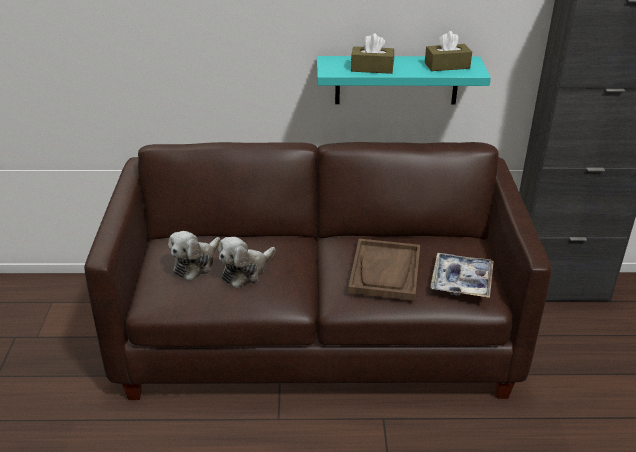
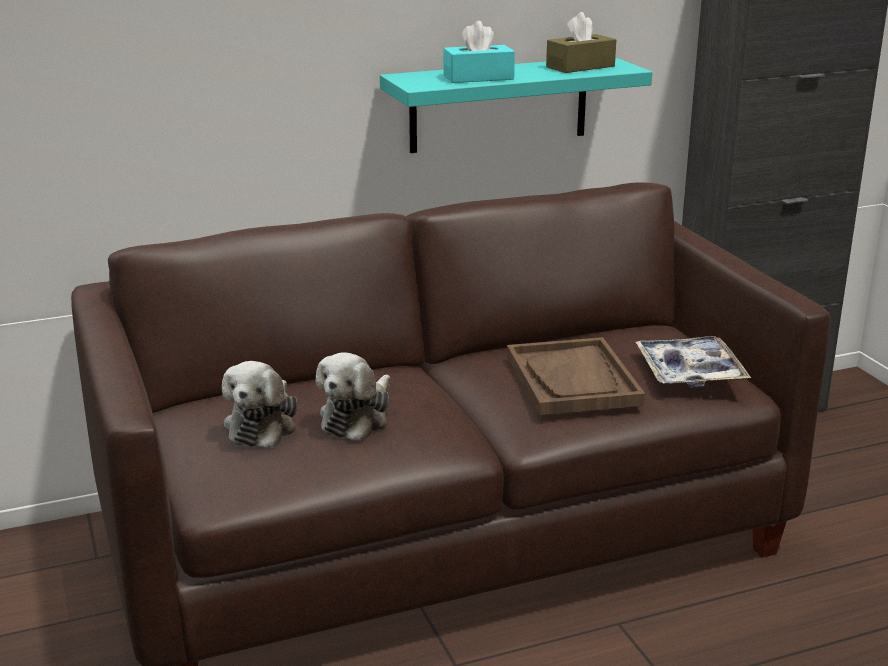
camera: 20 degrees left, 10 degrees down
brown tissue box [351,34,394,74] -> turquoise tissue box [443,21,515,83]

